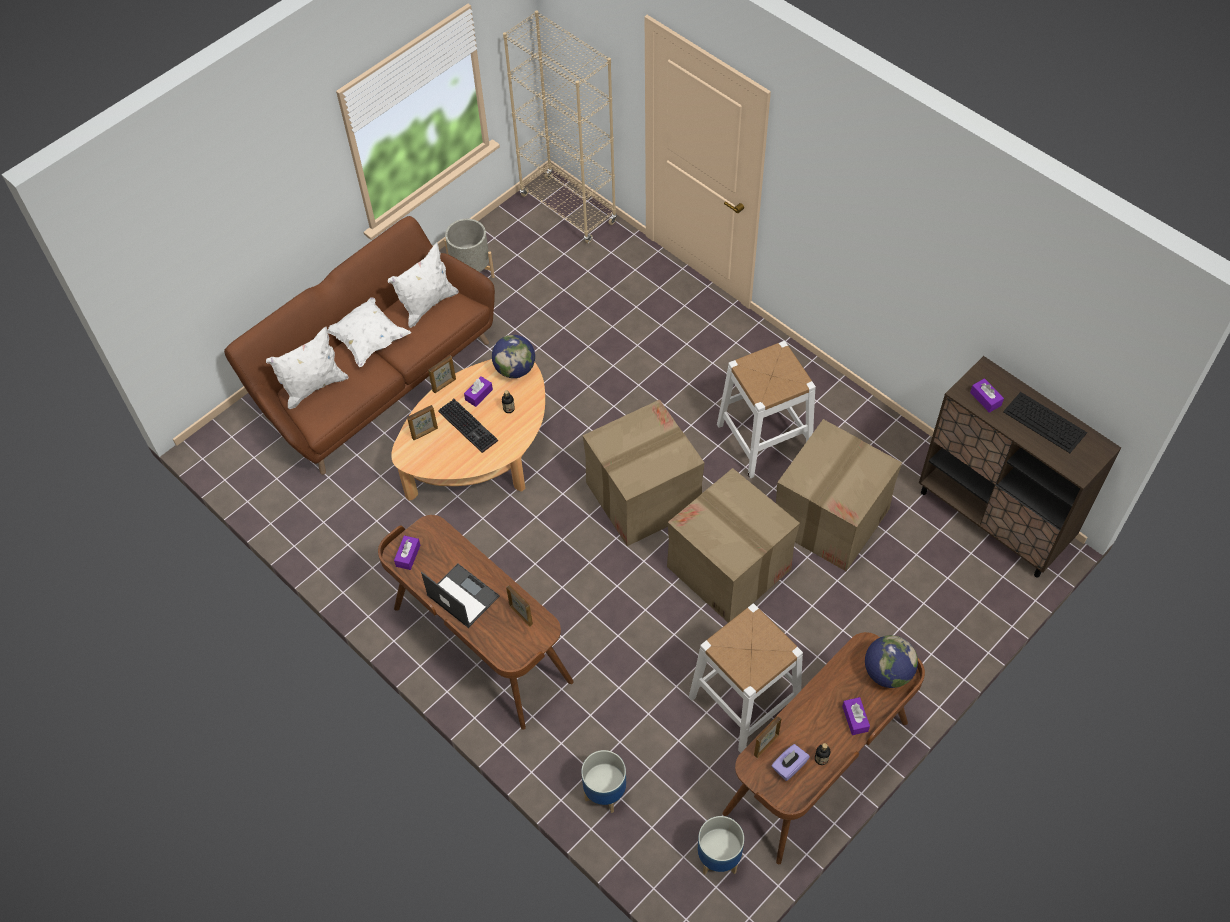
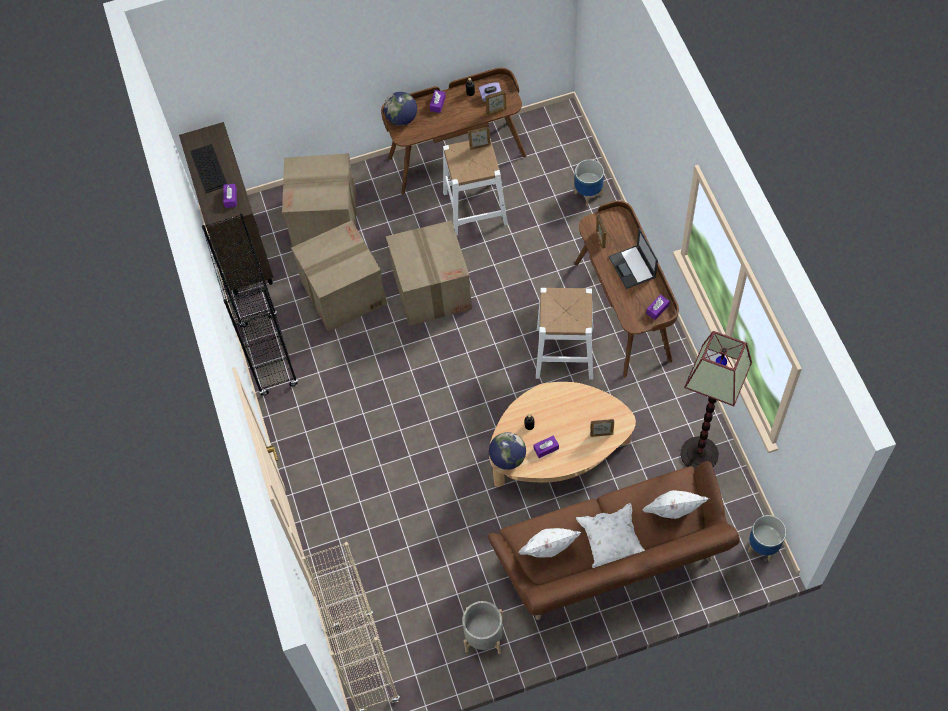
camera: 150 degrees left, 5 degrees up
picture frame [428,356,456,393] -> picture frame moved to [468,127,491,150]
keyboard [439,399,498,453] -> none
cardboard box [583,399,705,546] -> cardboard box moved to [282,153,357,247]
planter [698,816,744,875] -> planter moved to [748,515,786,562]
white stool [717,341,816,478] -> white stool moved to [536,288,593,380]
none -> black bookcase [202,214,298,396]
none -> floor lamp [680,331,752,469]

